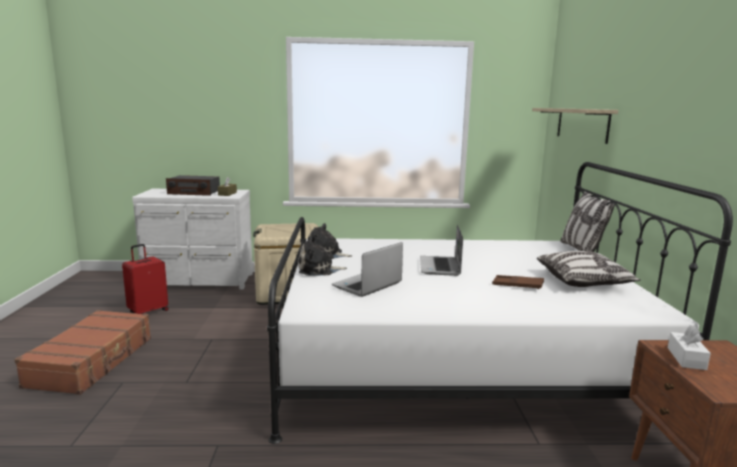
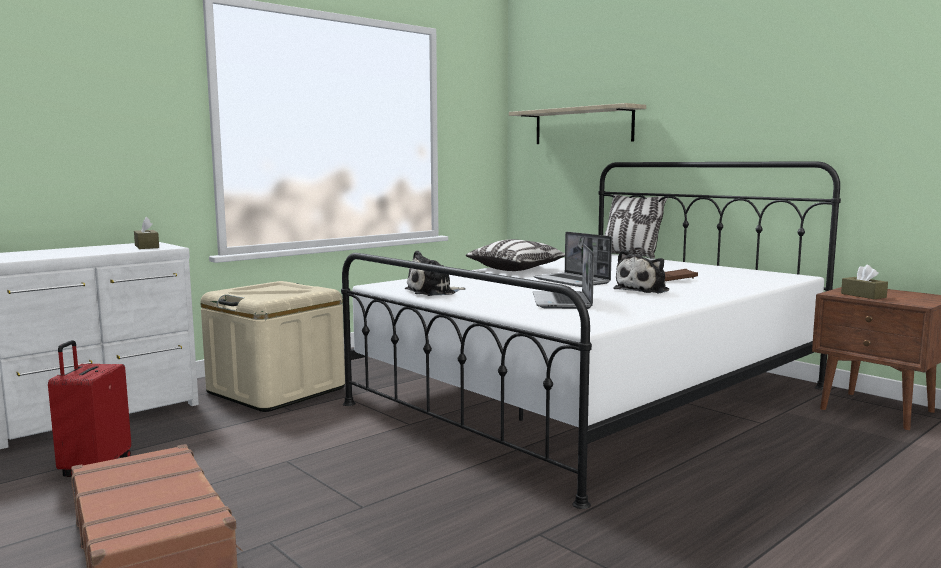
camera: 40 degrees left, 5 degrees down
radio [166,175,220,196] -> none
plush toy [298,236,347,276] -> plush toy moved to [613,250,669,294]
pillow [537,251,640,287] -> pillow moved to [466,239,565,271]
white tissue box [668,325,711,370] -> brown tissue box [841,265,888,299]

